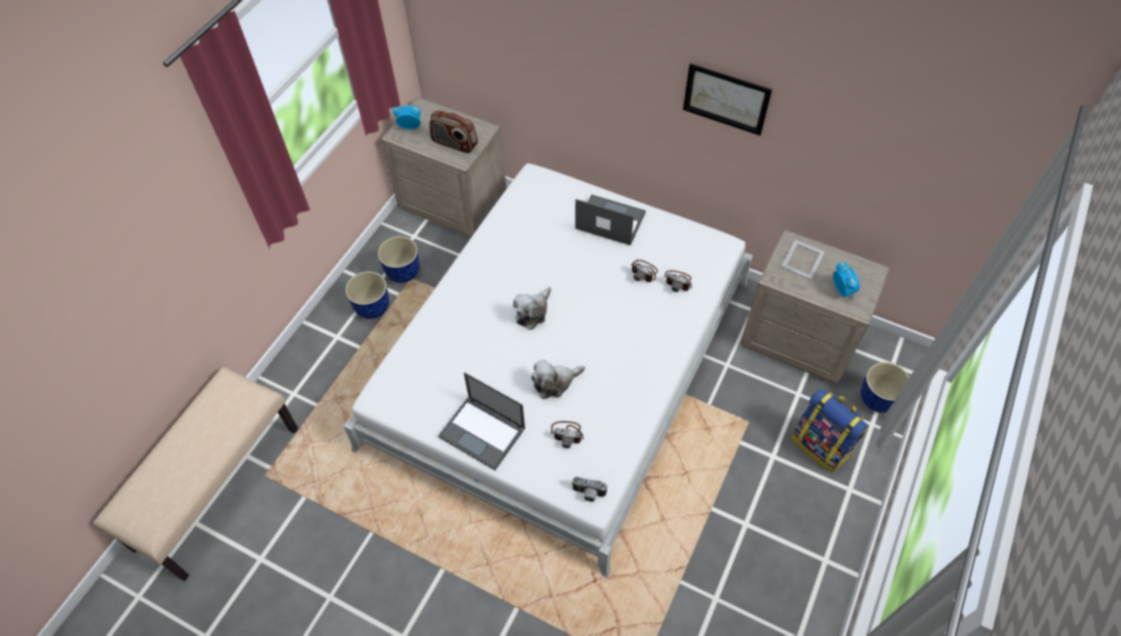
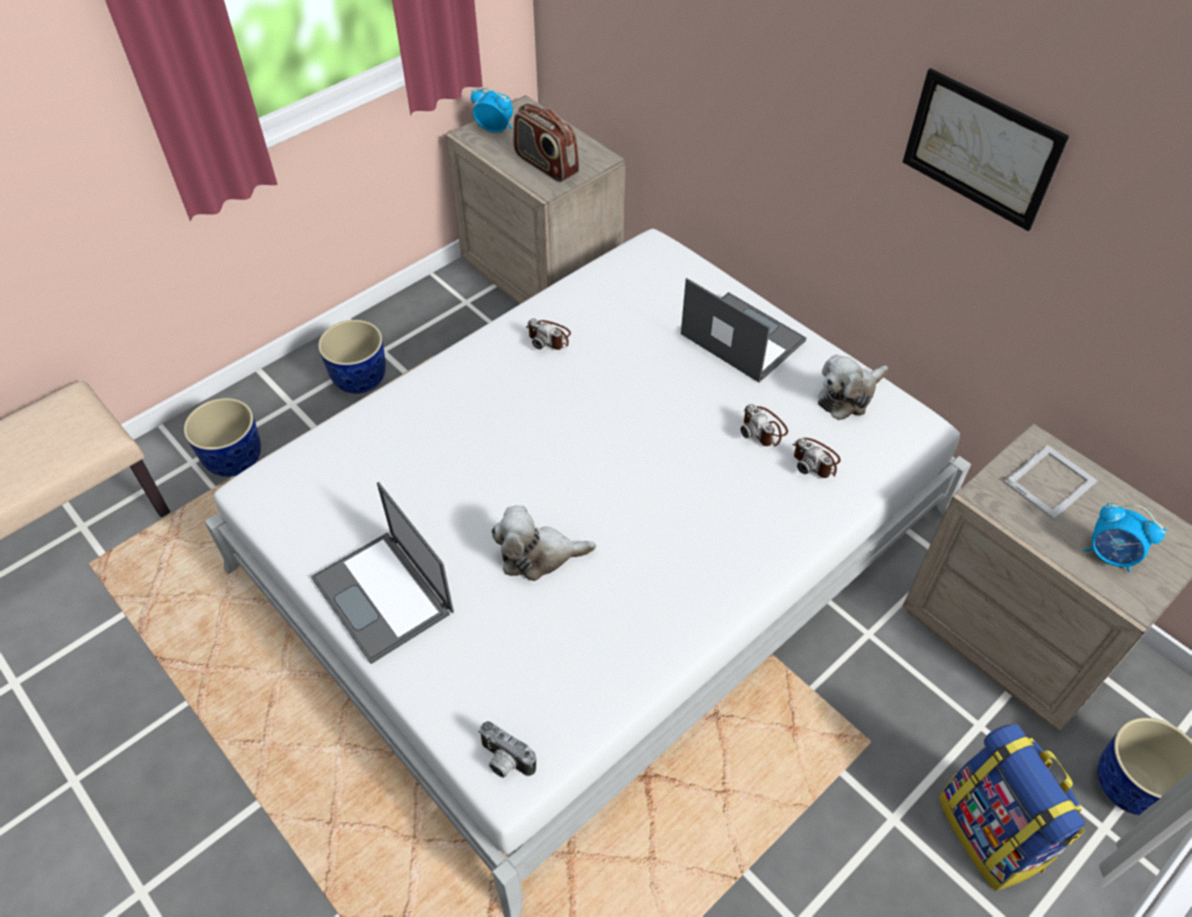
camera: 20 degrees right, 5 degrees down
planter [378,236,420,283] -> planter moved to [184,398,261,477]
plush toy [513,287,551,330] -> plush toy moved to [818,354,888,420]
camera [551,421,584,448] -> camera moved to [526,318,571,350]
alarm clock [833,261,860,299] -> alarm clock turned 120 degrees clockwise [1084,503,1167,572]

